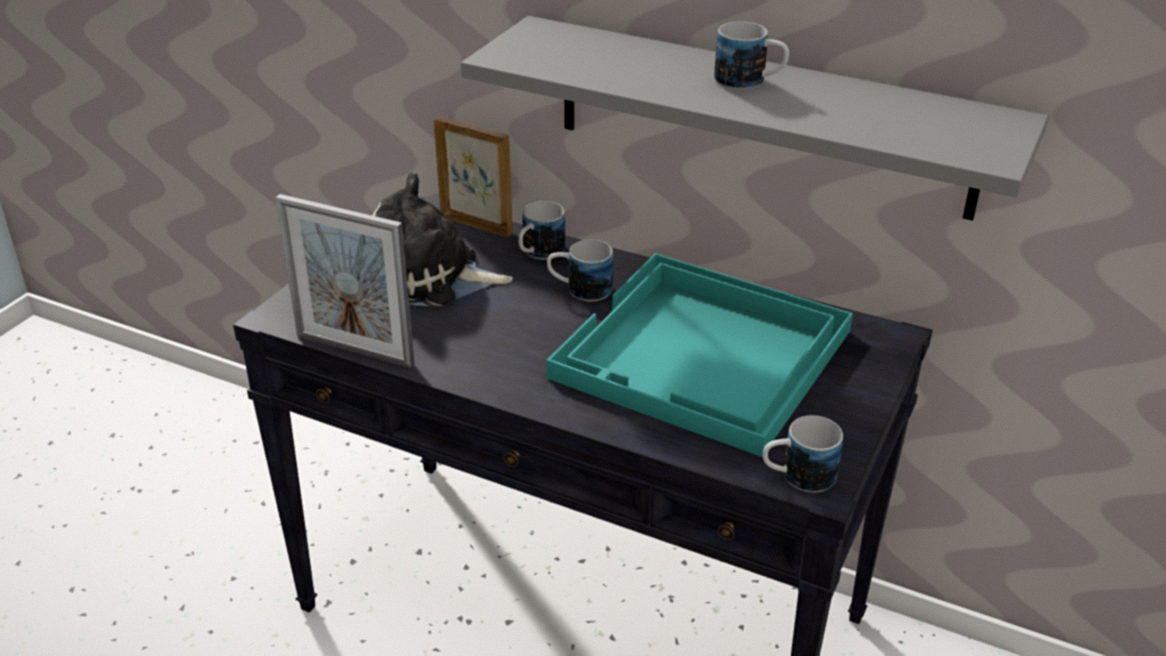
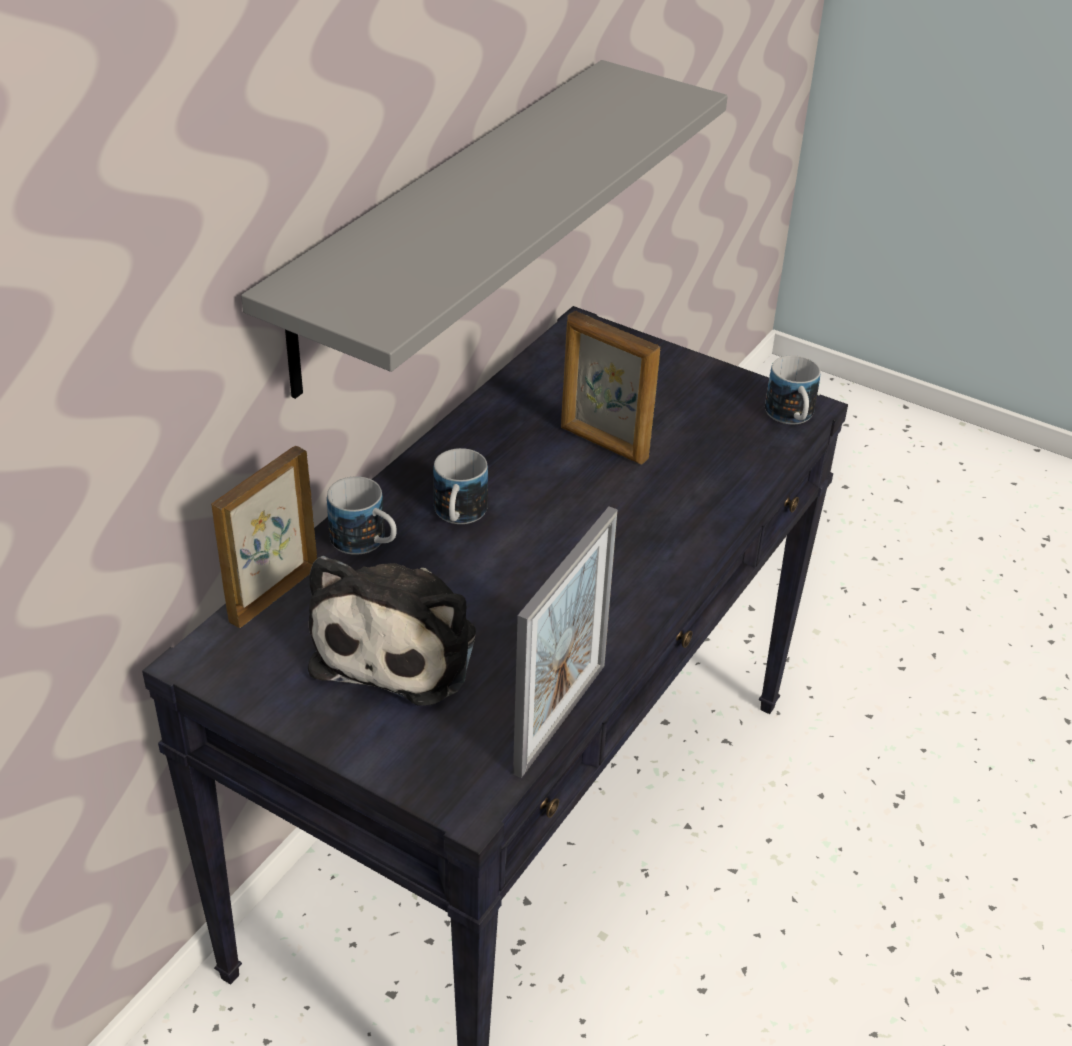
camera: 85 degrees left, 5 degrees up
turquoise tray [546,253,853,457] -> picture frame [561,311,660,465]
mug [714,22,789,90] -> none

